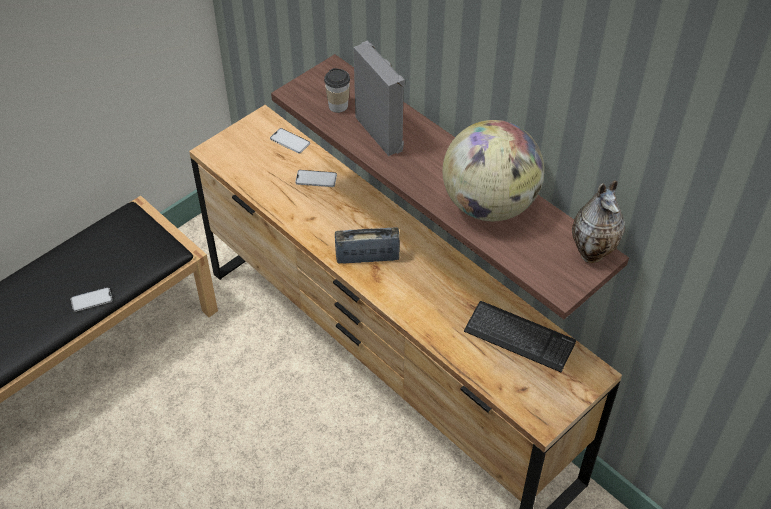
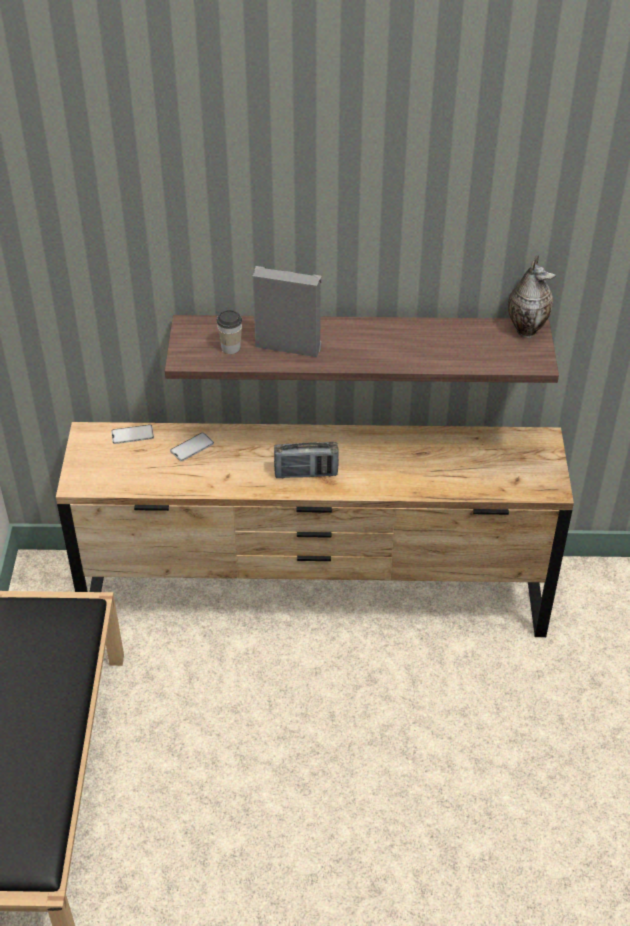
camera: 45 degrees left, 5 degrees down
phone [70,287,112,312] -> none
radio [335,228,400,264] -> radio turned 135 degrees counterclockwise [274,442,339,478]
globe [442,120,544,221] -> none
keyboard [464,301,576,372] -> none

